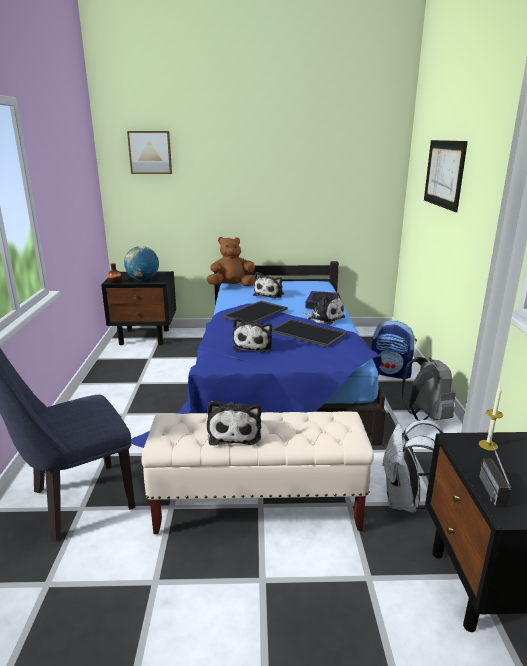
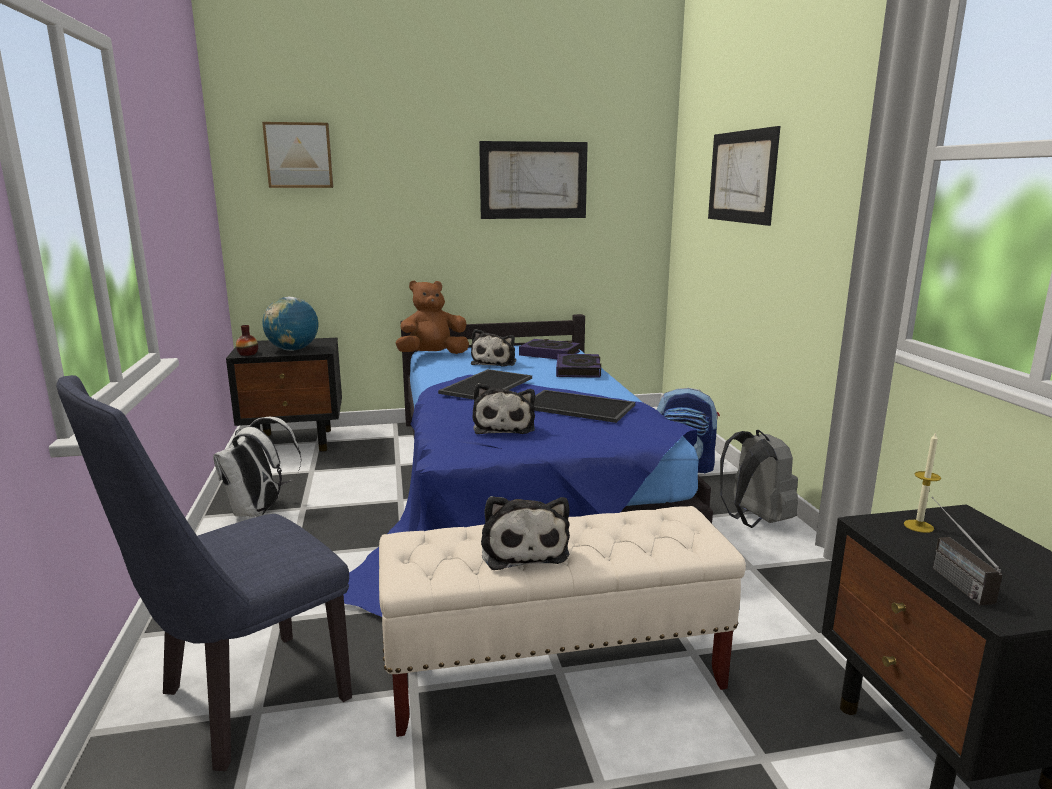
camera: 10 degrees left, 5 degrees down
plush toy [303,294,345,325] -> none
white backpack [382,420,444,513] -> white backpack moved to [213,417,302,517]
none -> picture [479,141,588,219]
none -> book [519,339,580,359]

